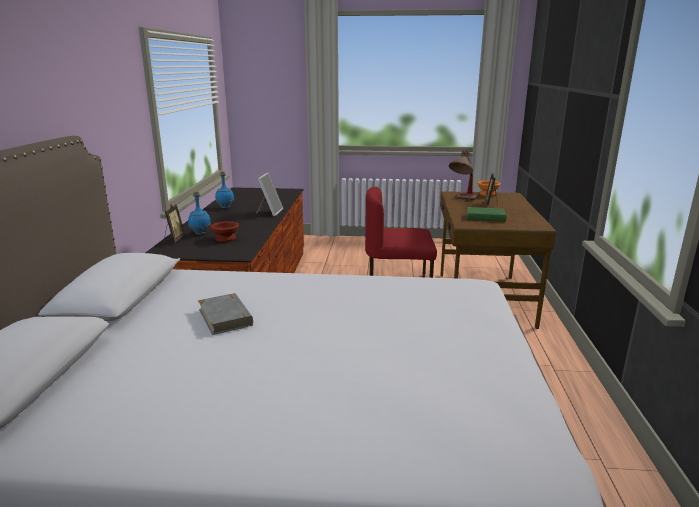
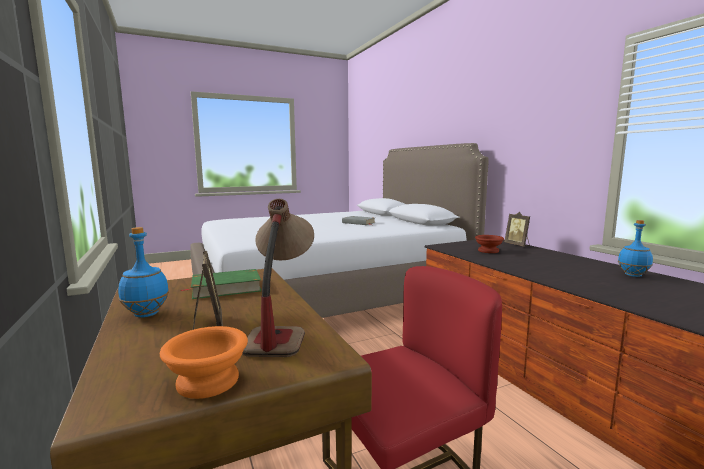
camera: 150 degrees right, 10 degrees down
blue bottle [188,191,211,235] -> blue bottle moved to [118,227,169,318]
picture frame [257,173,283,216] -> none

